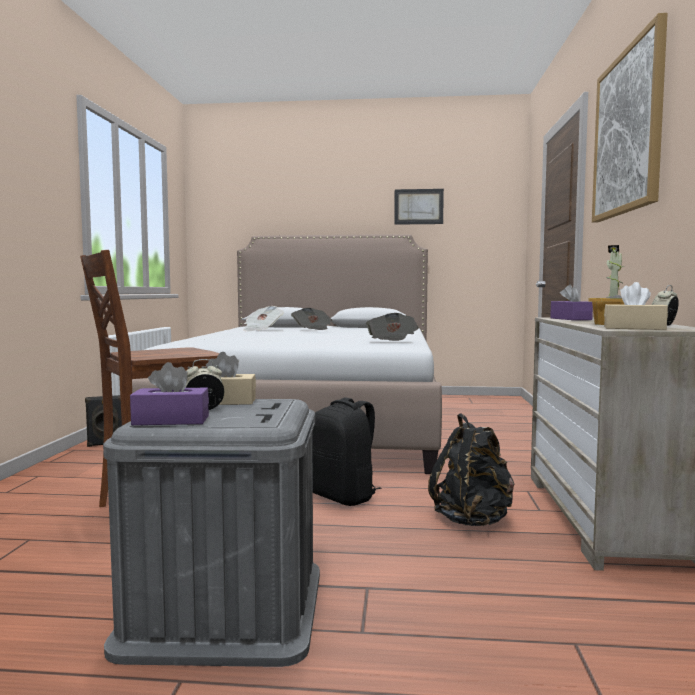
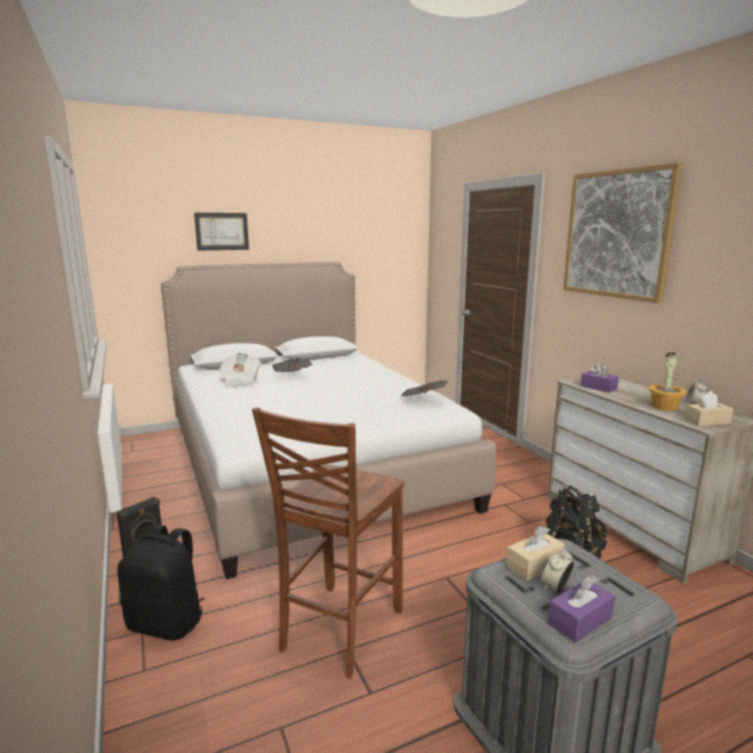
camera: 30 degrees left, 10 degrees up
black backpack [312,397,381,506] -> black backpack moved to [117,525,205,641]
picture [394,189,444,225] -> picture moved to [194,213,249,250]

